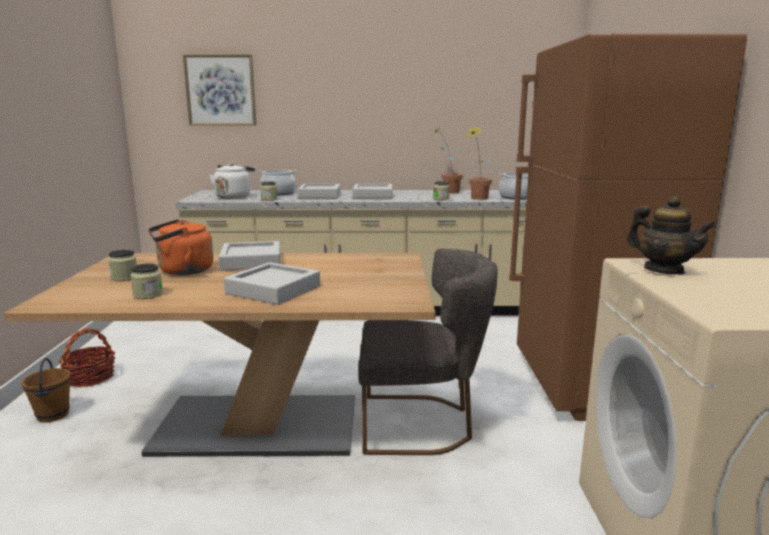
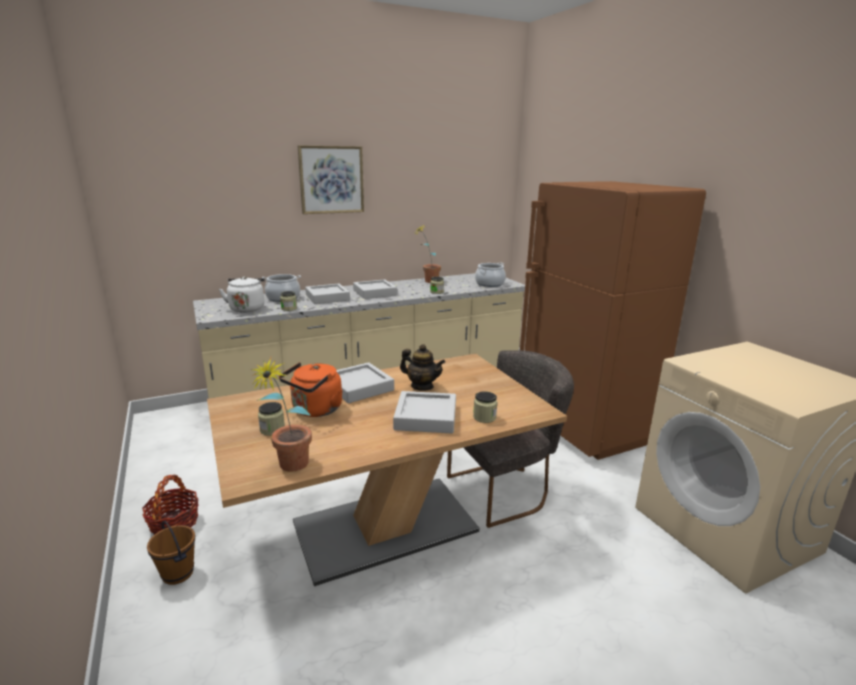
camera: 25 degrees left, 5 degrees up
jar [130,264,163,299] -> jar moved to [473,391,497,423]
picture [183,55,256,126] -> picture moved to [298,145,364,214]
potted plant [465,127,493,200] -> potted plant moved to [251,357,312,471]
teapot [627,196,716,275] -> teapot moved to [400,344,445,391]

